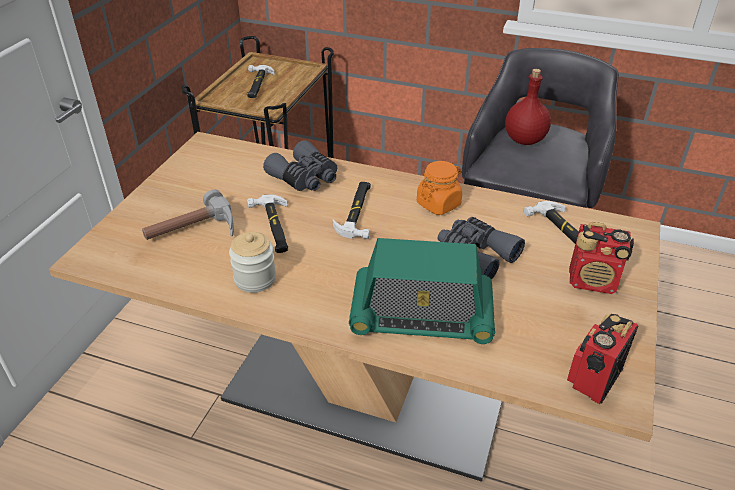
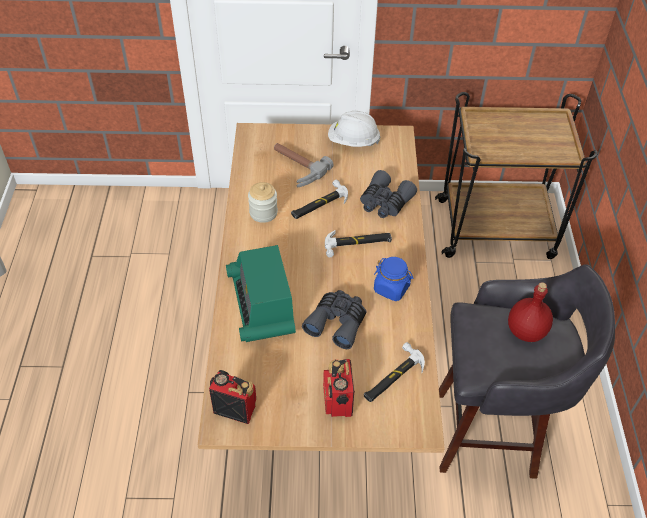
camera: 70 degrees right, 10 degrees up
hammer [247,65,275,98] -> none
orange jar [417,161,462,215] -> blue jar [374,257,413,301]
none -> white hard hat [328,111,380,147]

